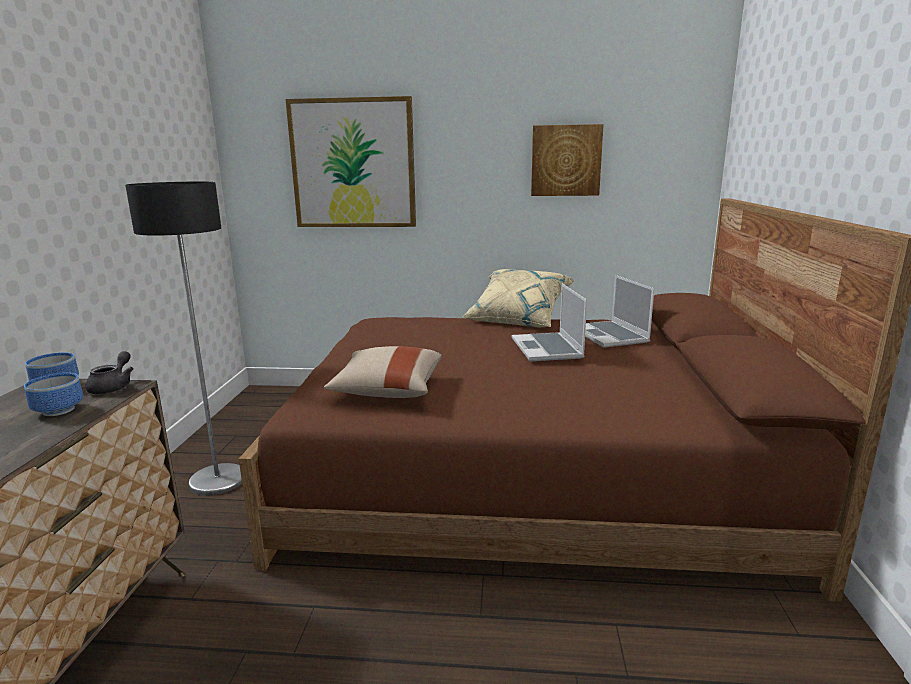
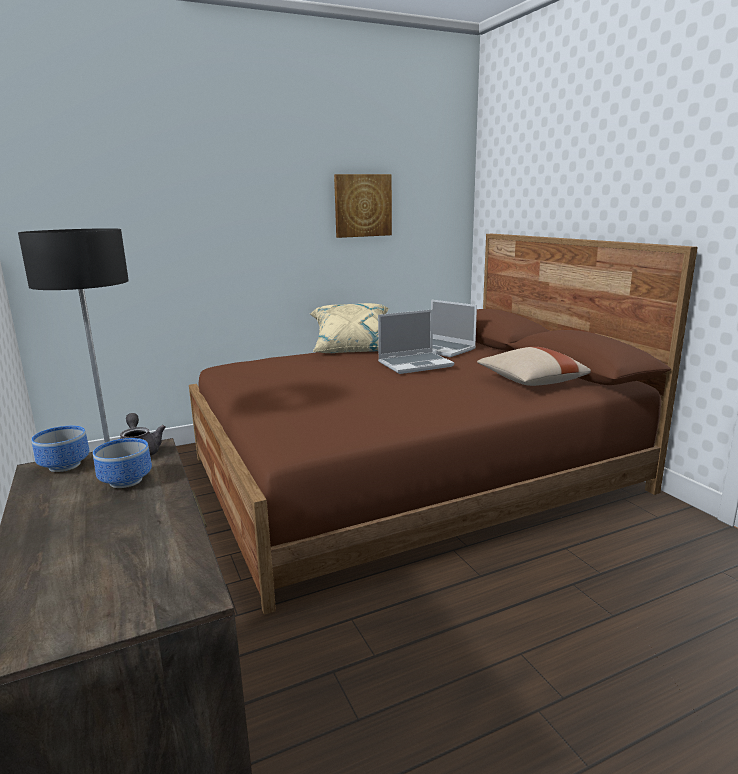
camera: 30 degrees left, 0 degrees up
picture [286,96,416,227] -> none
beige pillow [324,346,442,398] -> beige pillow moved to [477,347,591,386]
laptop [512,283,587,362] -> laptop turned 75 degrees counterclockwise [378,309,454,374]

